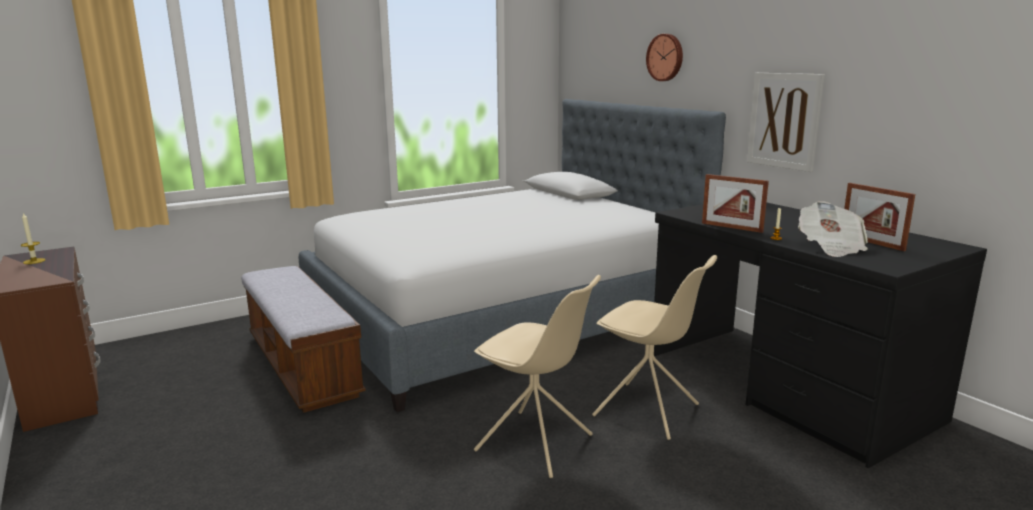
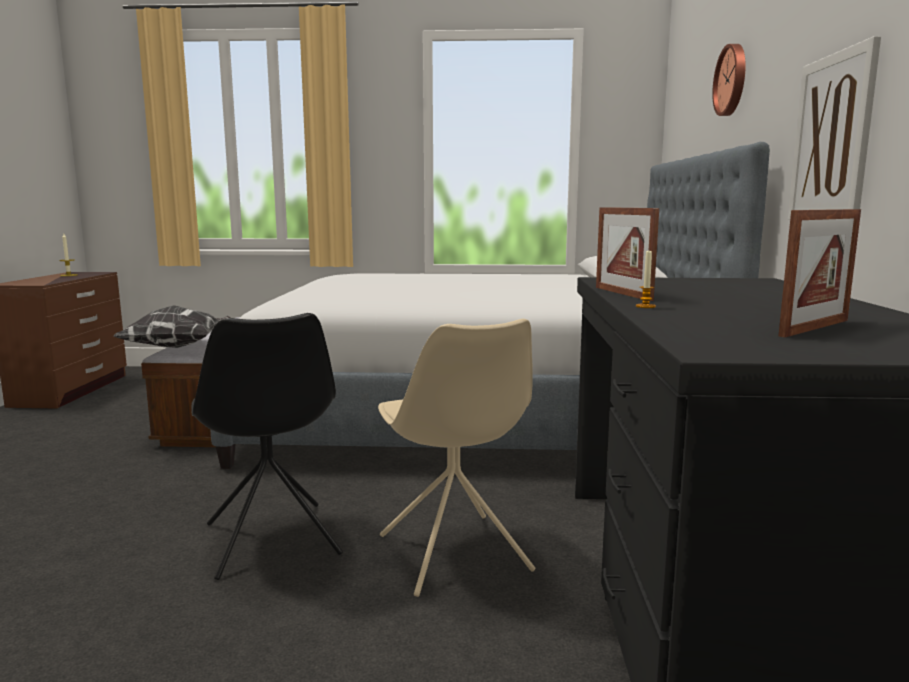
camera: 35 degrees right, 5 degrees down
beige chair [474,275,601,478] -> black chair [191,313,343,580]
newspaper [798,201,868,257] -> none
picture frame [844,183,915,251] -> picture frame turned 135 degrees counterclockwise [778,209,861,337]
none -> pillow [114,305,230,348]

